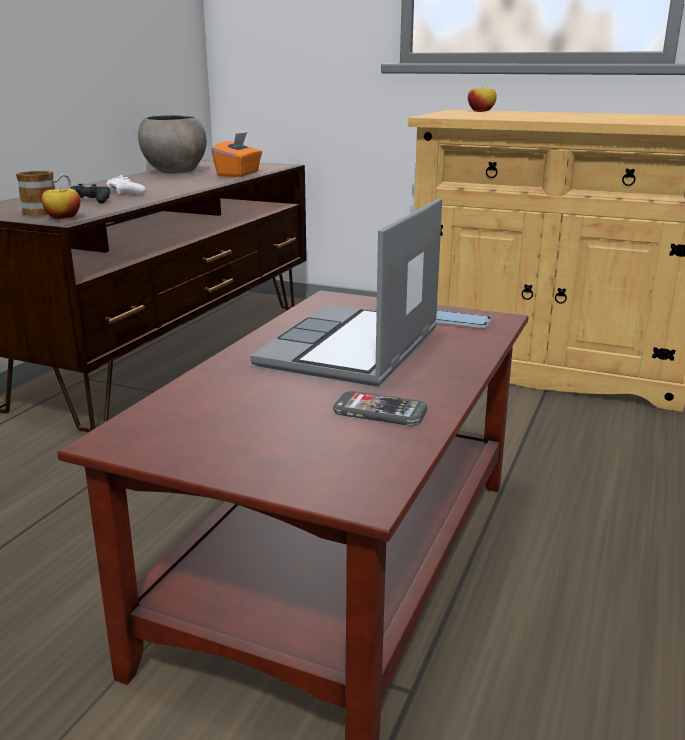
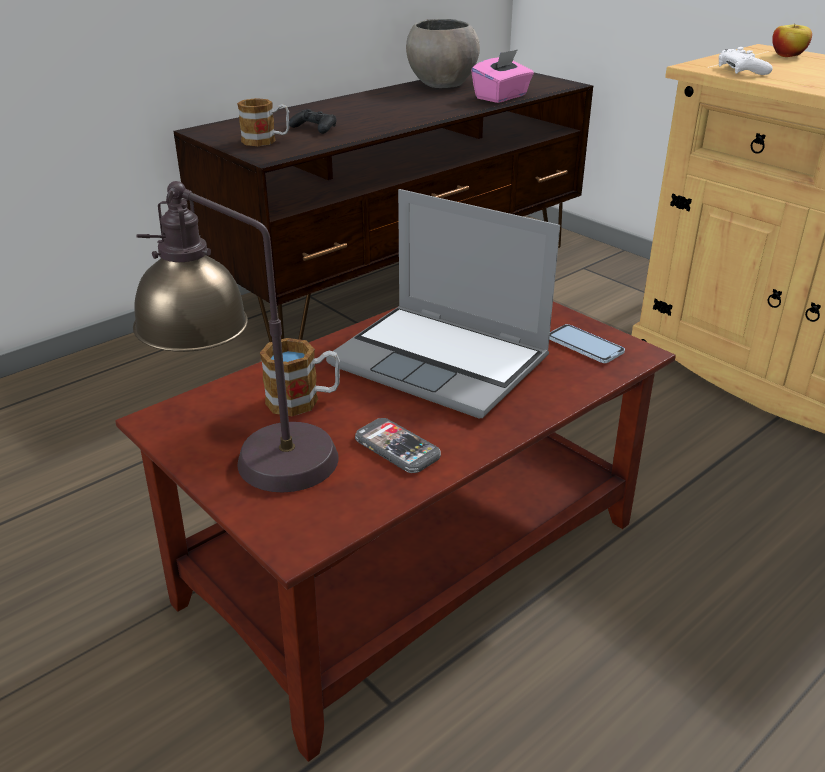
camera: 25 degrees right, 10 degrees up
apple [42,188,80,219] -> none
white game controller [106,175,146,195] -> white game controller moved to [719,47,773,75]
orange tissue box [211,132,262,177] -> pink tissue box [471,49,534,103]
laptop [250,198,442,387] -> laptop turned 105 degrees counterclockwise [326,189,560,419]
none -> table lamp [133,181,339,492]
none -> mug [260,338,340,416]

